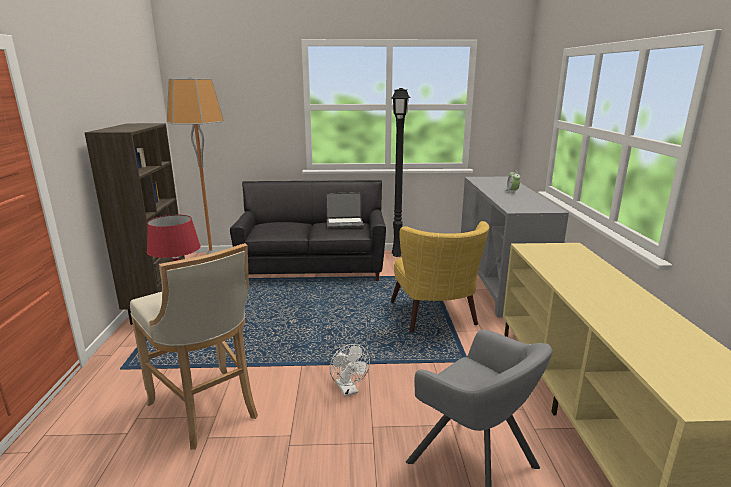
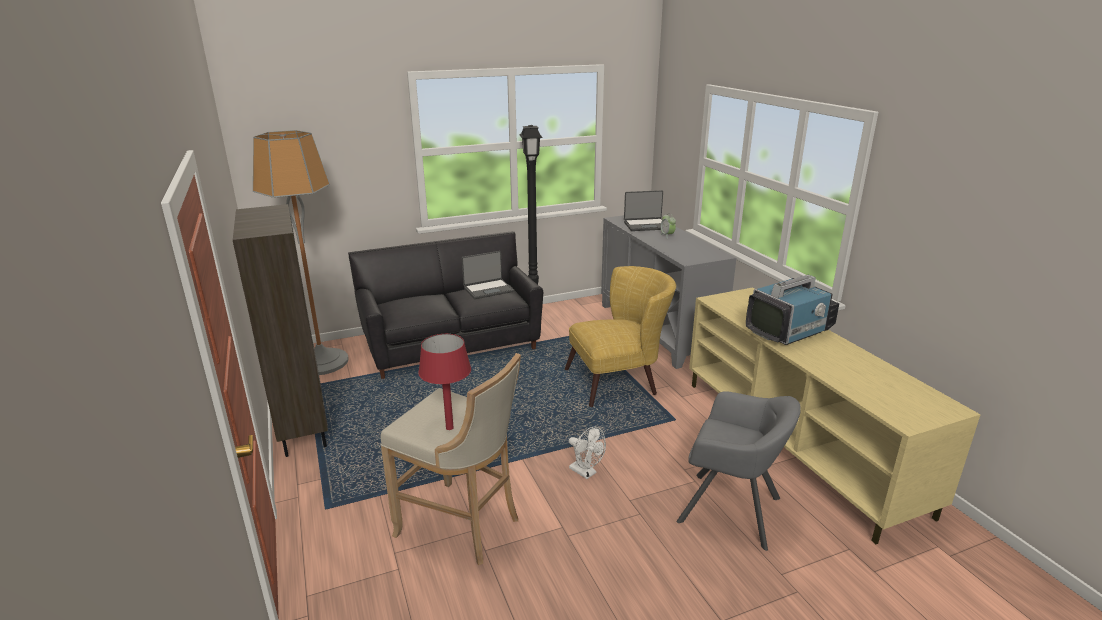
camera: 20 degrees left, 5 degrees up
yellow armchair [391,221,489,332] -> yellow armchair turned 75 degrees counterclockwise [565,266,676,407]
none -> laptop [624,190,663,231]
none -> television [746,275,839,345]

